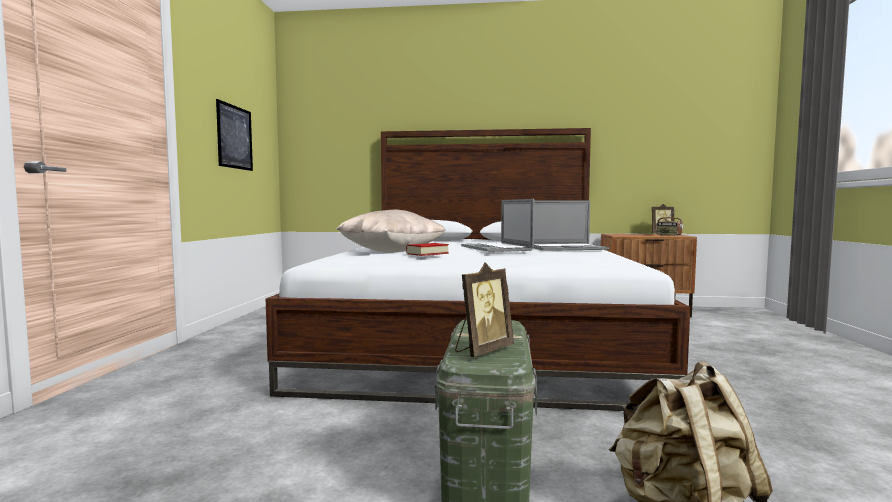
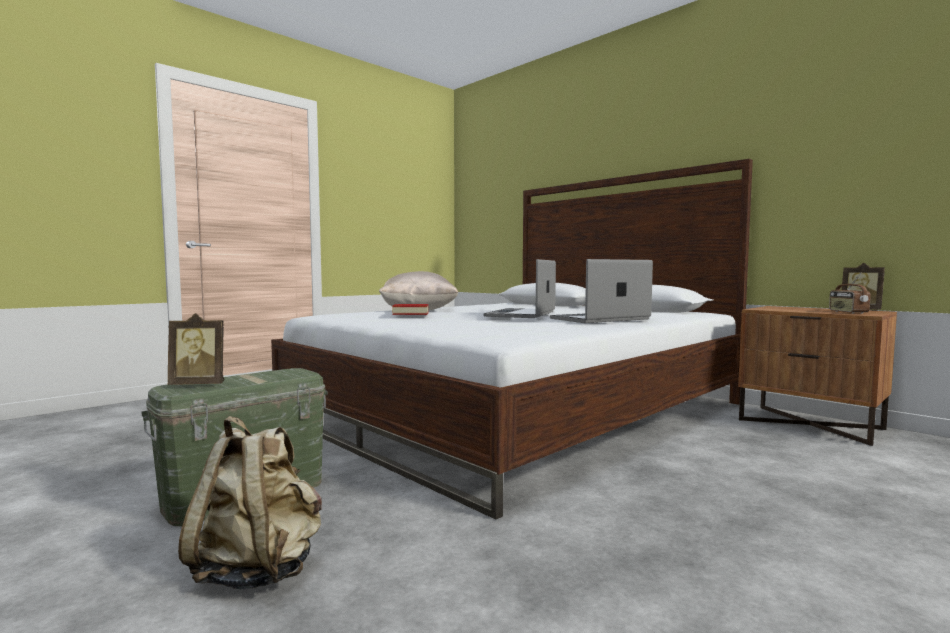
camera: 40 degrees right, 0 degrees up
picture [216,99,253,171] -> none
laptop [534,200,609,251] -> laptop turned 120 degrees clockwise [550,259,653,323]

